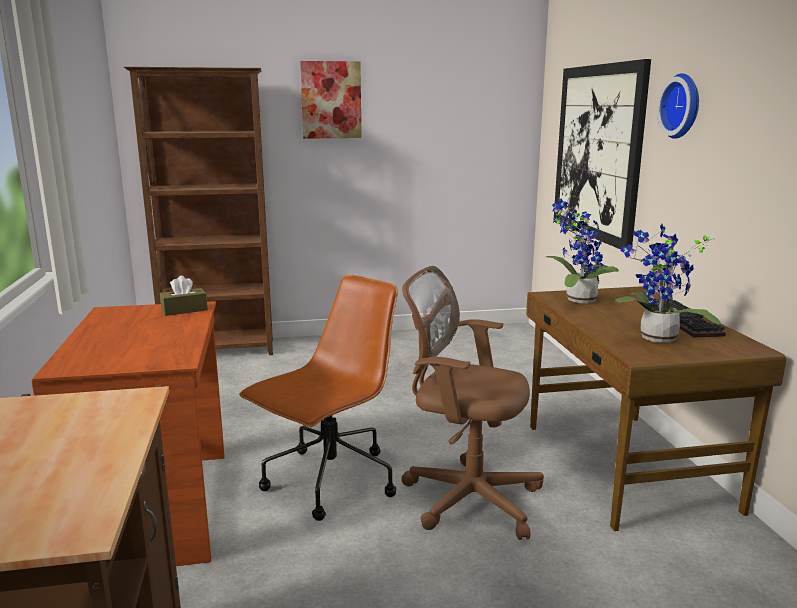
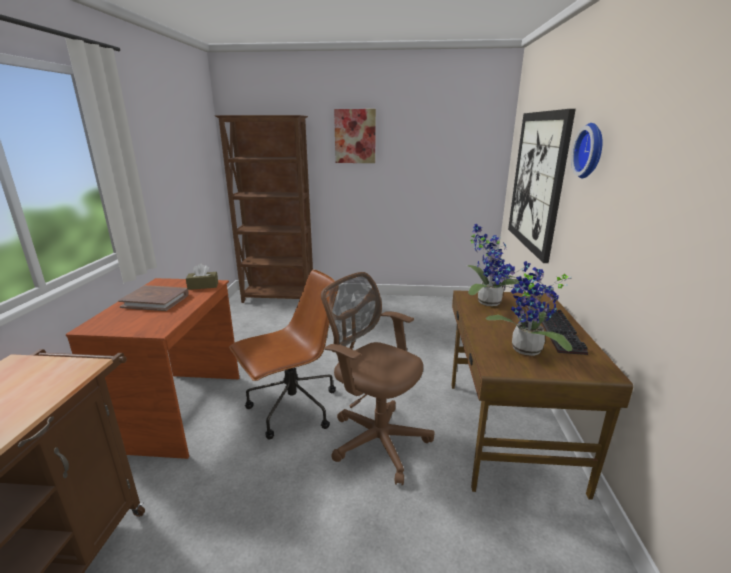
camera: 15 degrees right, 5 degrees up
none -> brown book [118,285,189,311]

